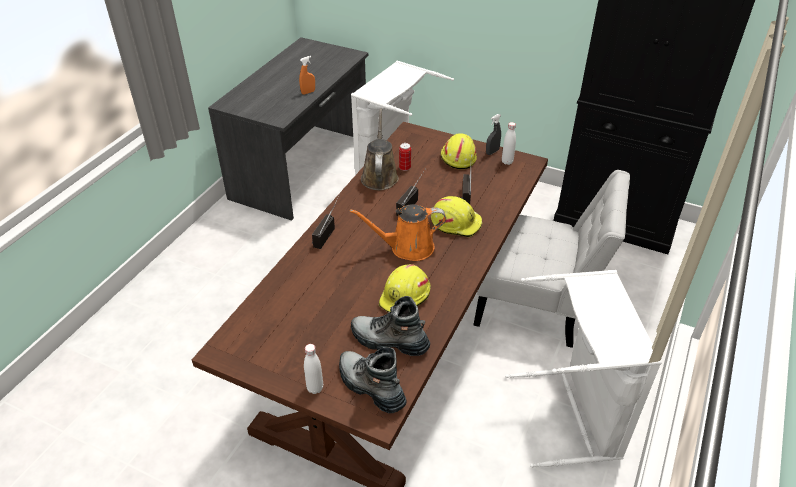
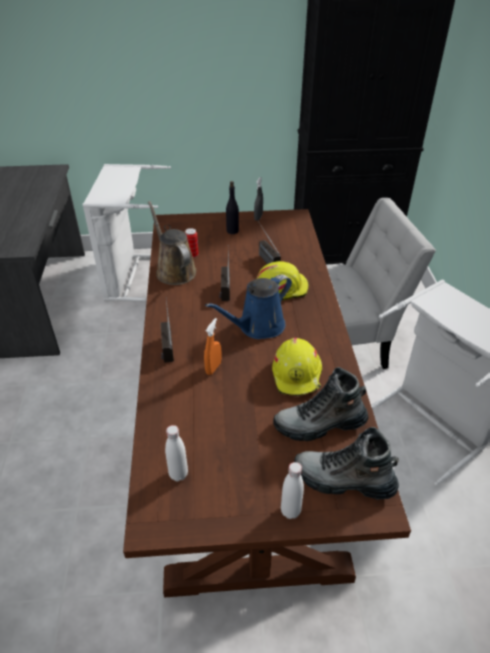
camera: 30 degrees left, 0 degrees up
orange spray bottle [299,56,315,94] -> orange spray bottle moved to [204,318,221,375]
orange watering can [350,204,446,261] -> blue watering can [205,274,292,339]
yellow hard hat [441,133,477,169] -> black bottle [226,181,239,234]
white bottle [502,122,516,165] -> white bottle moved to [165,425,188,482]

